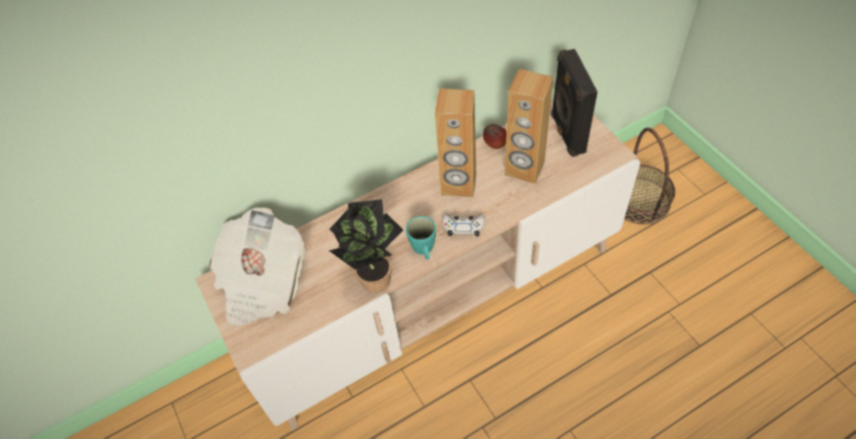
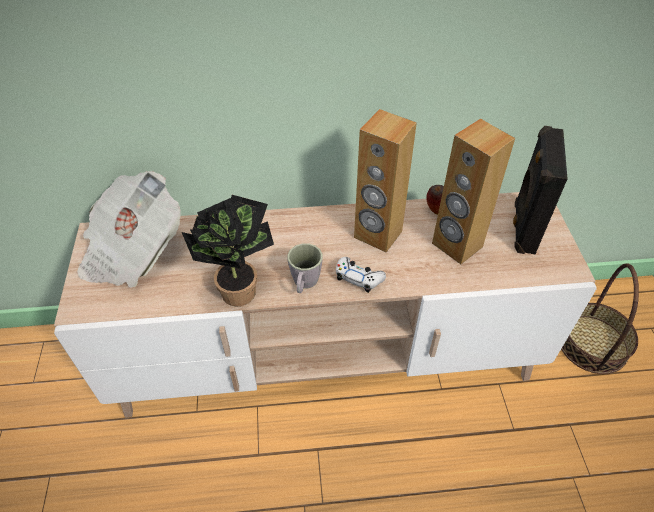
camera: 20 degrees right, 5 degrees down
turquoise mug [406,216,436,260] -> grey mug [287,243,323,293]

